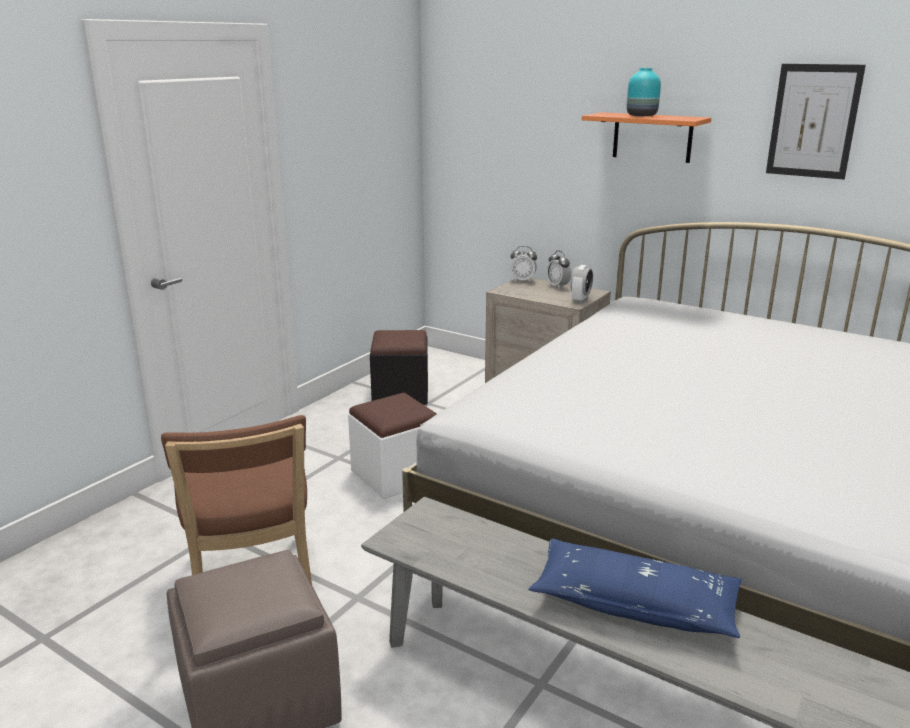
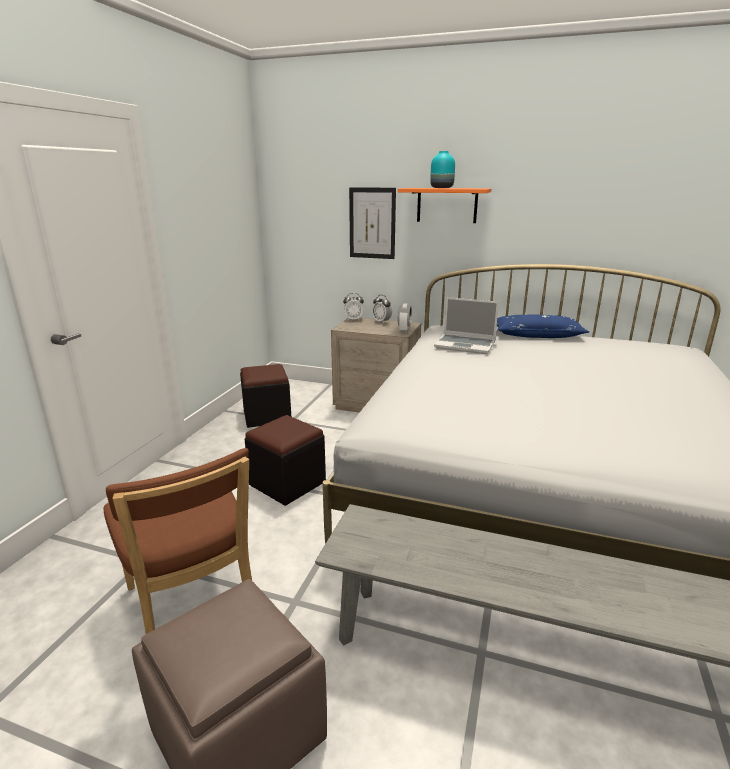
camera: 15 degrees left, 0 degrees up
white ottoman [348,393,437,499] -> black ottoman [245,415,326,506]
blue pillow [528,539,741,638] -> blue pillow moved to [497,315,589,338]
picture [766,64,866,179] -> picture moved to [349,187,396,259]
none -> laptop [434,297,499,354]

